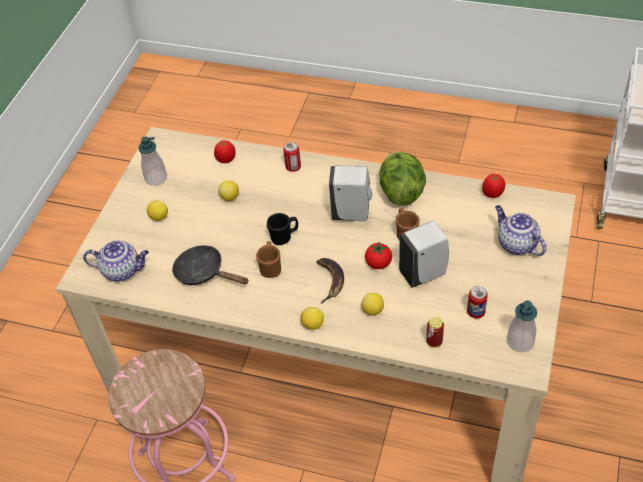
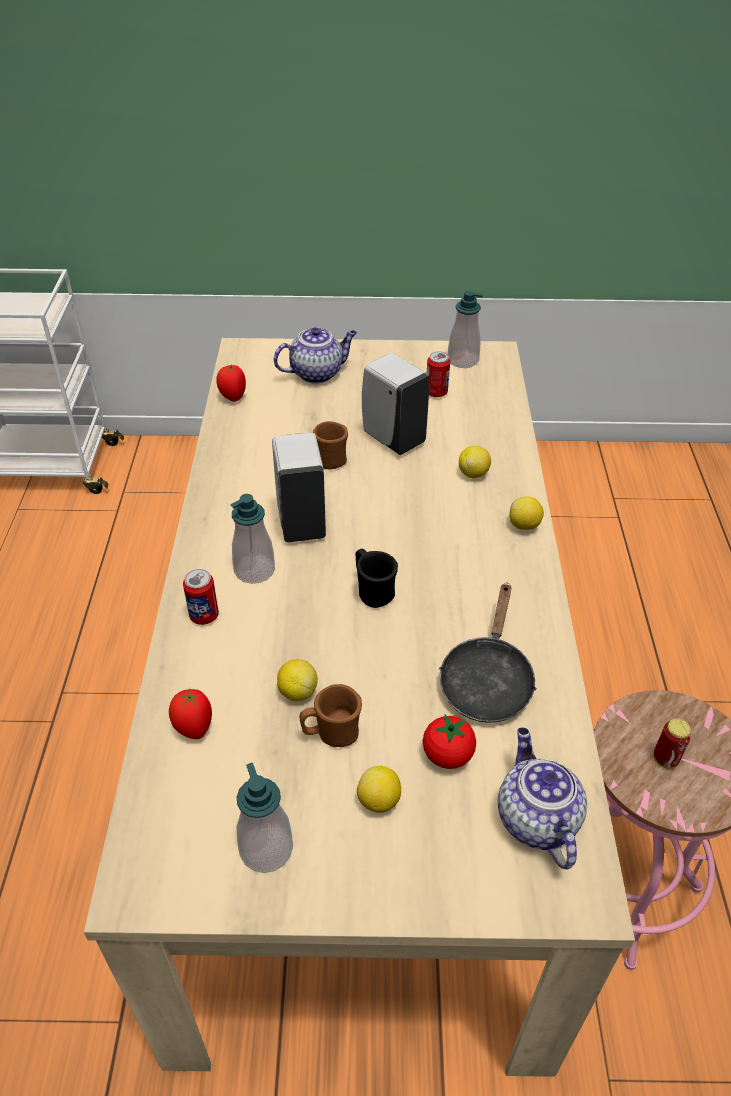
camera: 110 degrees left, 5 degrees down
brown mug [256,241,281,278] -> brown mug moved to [299,684,362,747]
banana [316,258,344,304] -> none
tomato [365,242,392,269] -> tomato moved to [423,715,476,769]
lettuce [380,152,426,206] -> none
can [426,317,444,348] -> can moved to [653,718,692,769]
teapot [495,205,547,256] -> teapot turned 150 degrees counterclockwise [274,327,357,384]
none -> soap dispenser [230,494,275,584]

